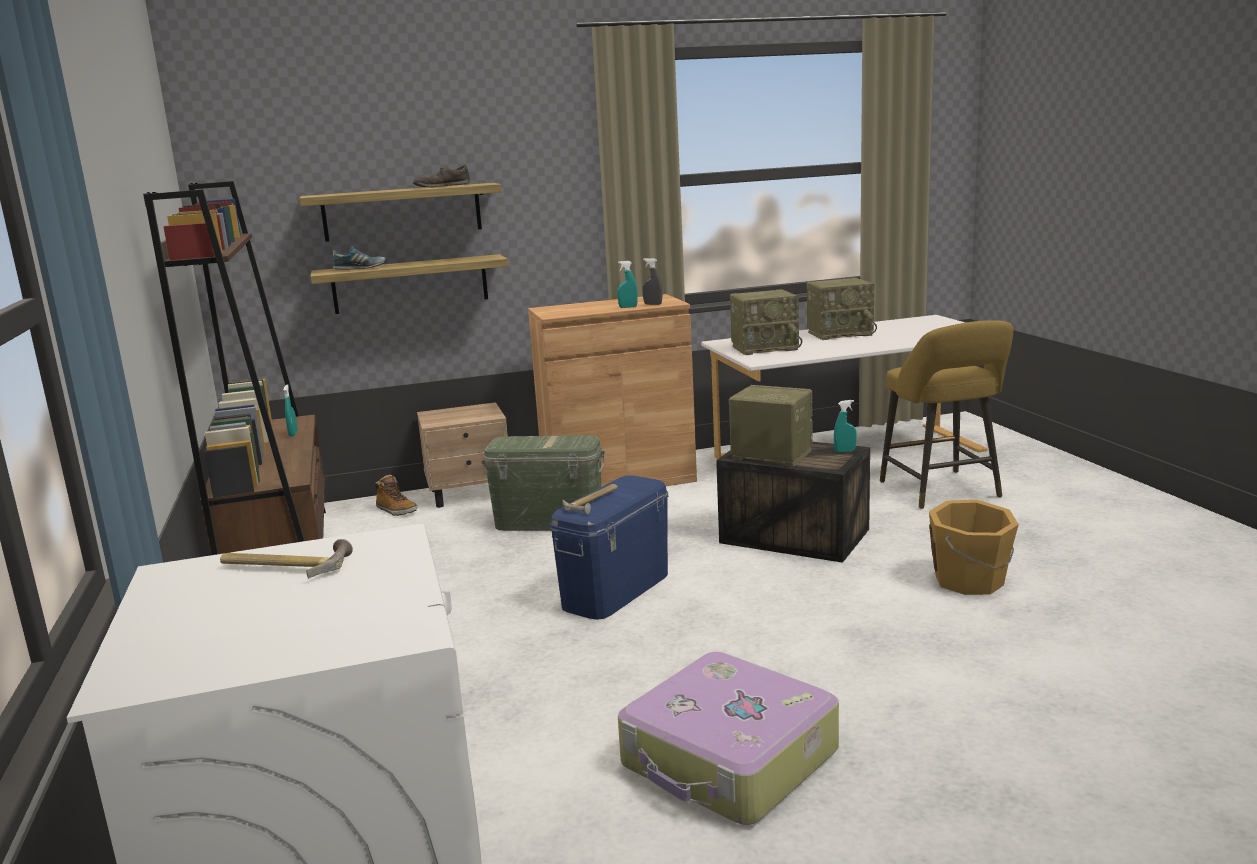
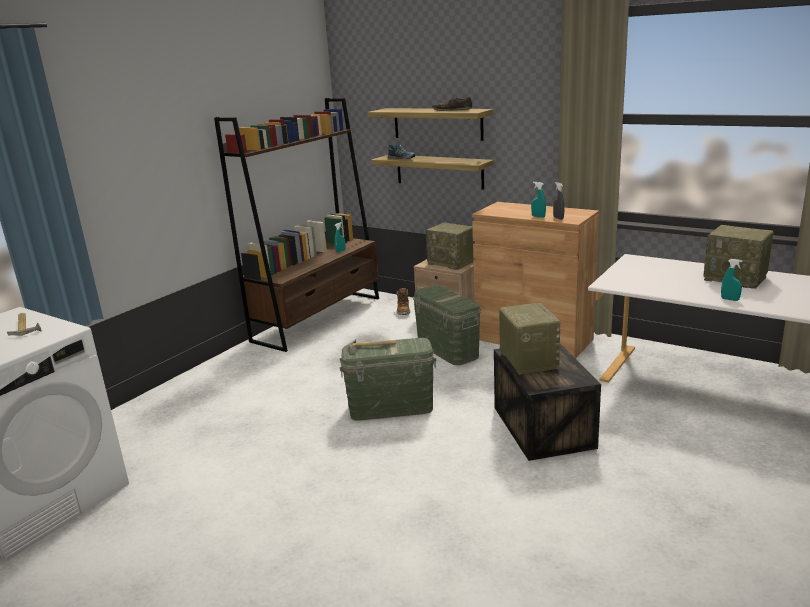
camera: 50 degrees right, 5 degrees up
blue storage box [550,475,668,620] -> green storage box [340,338,436,420]
suitcase [618,652,839,825] -> none
radio [730,289,802,355] -> radio moved to [426,222,475,270]
turquoise spray bottle [834,400,857,453] -> turquoise spray bottle moved to [721,259,743,301]
yellow stool [880,320,1013,509] -> none
orange bucket [929,500,1019,595] -> none

